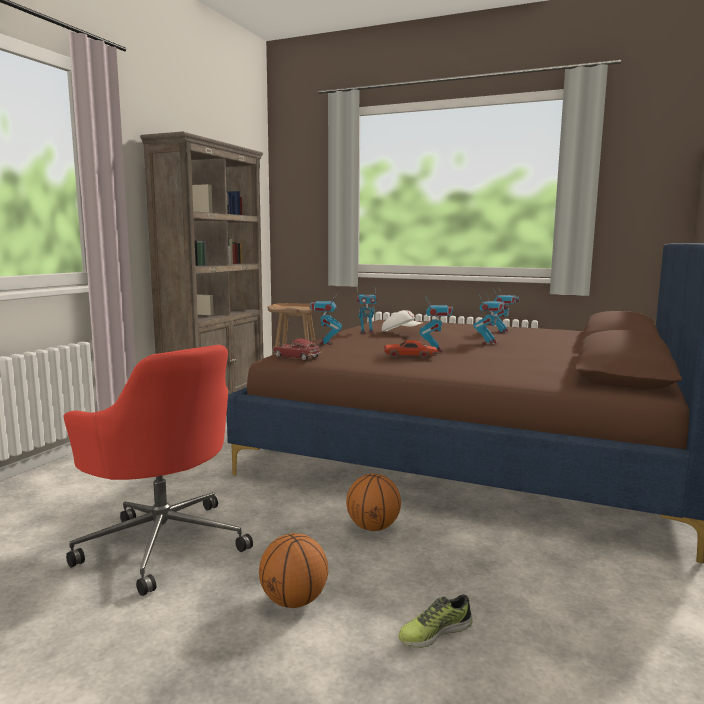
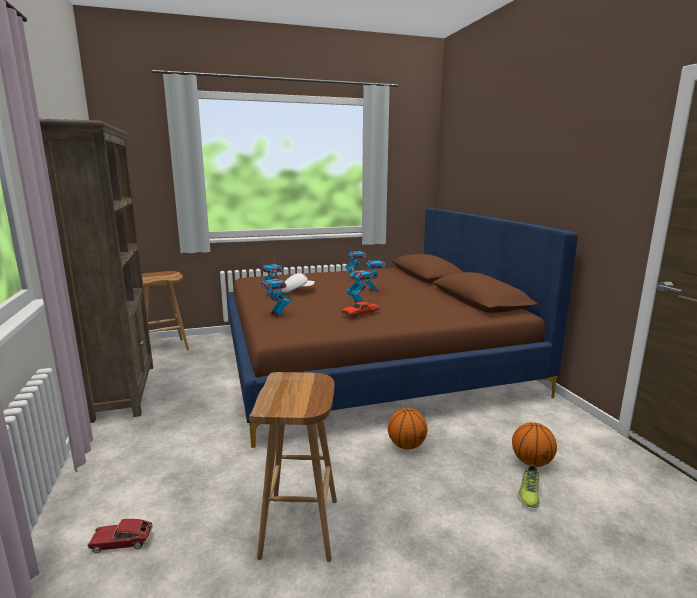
camera: 40 degrees left, 5 degrees up
red office chair [64,345,253,596] -> brown stool [249,372,337,562]
basketball [259,533,328,608] -> basketball moved to [512,422,557,467]
toy car [273,339,322,361] -> toy car moved to [87,519,153,553]

